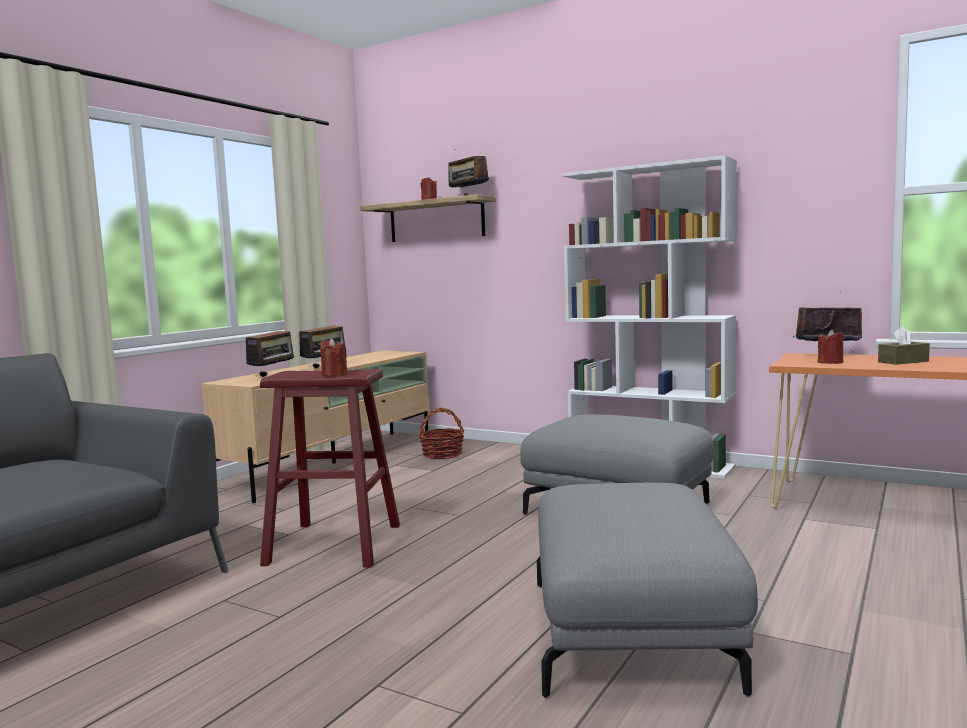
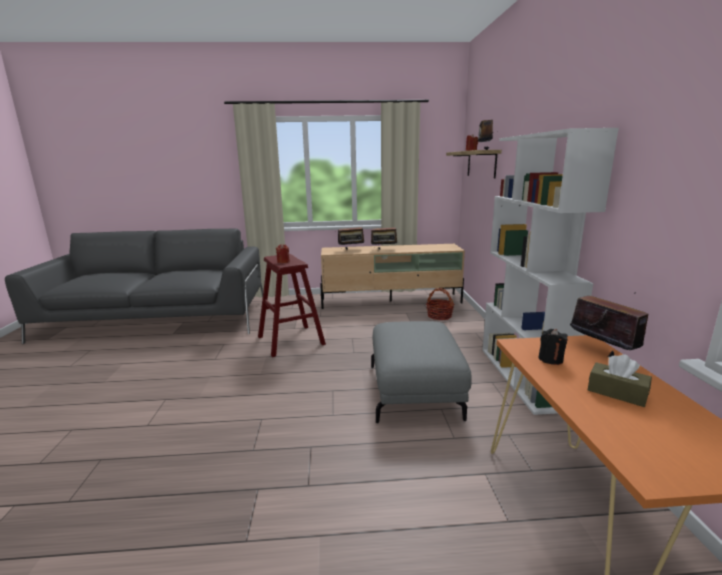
camera: 55 degrees right, 10 degrees up
grey ottoman [537,483,758,698] -> none
red candle [818,330,844,364] -> black candle [538,329,568,365]

